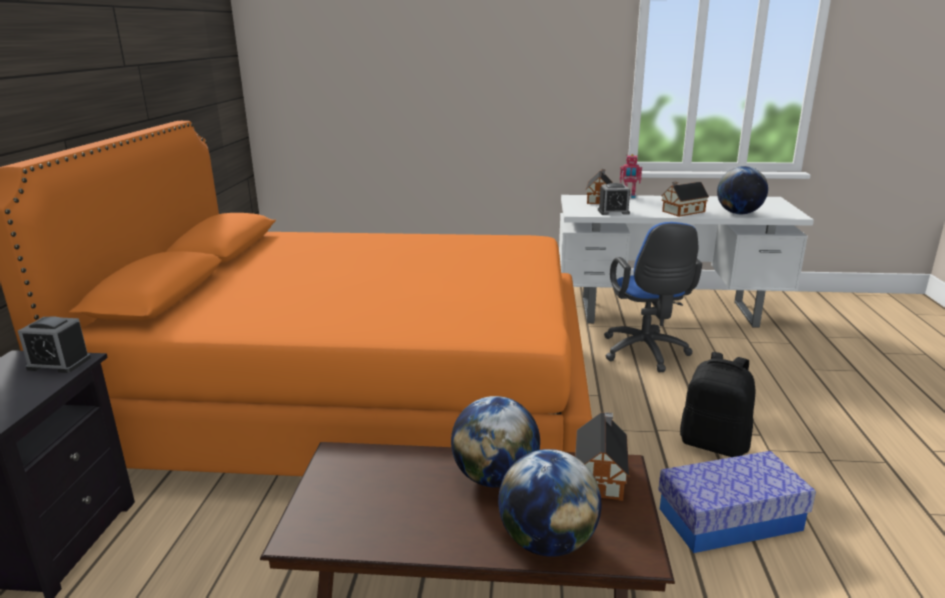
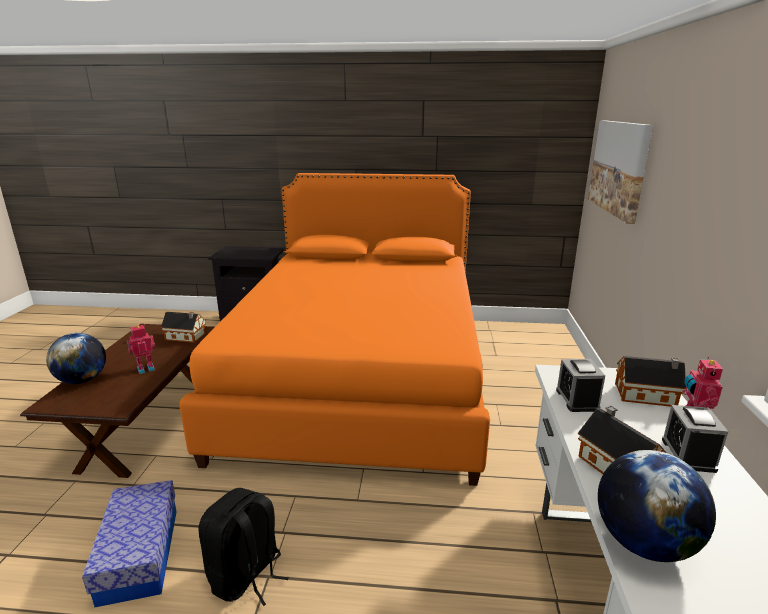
camera: 90 degrees right, 0 degrees up
alarm clock [18,316,91,373] -> alarm clock moved to [662,405,728,473]
globe [451,396,540,488] -> toy robot [127,325,155,374]
toy house [575,412,629,501] -> toy house moved to [161,312,206,343]
blue office chair [604,222,702,372] -> none
none -> picture [588,120,653,224]

